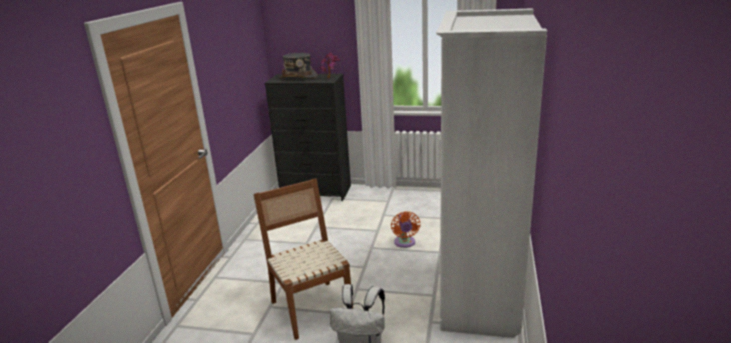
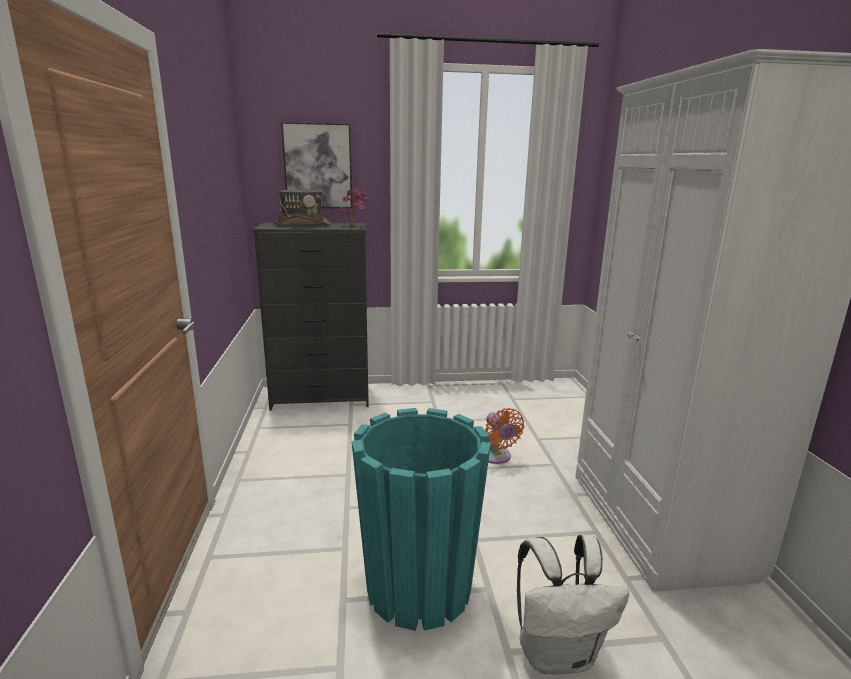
camera: 20 degrees left, 5 degrees down
chair [254,178,353,340] -> turquoise planter [351,408,491,631]
none -> picture [281,122,352,208]

